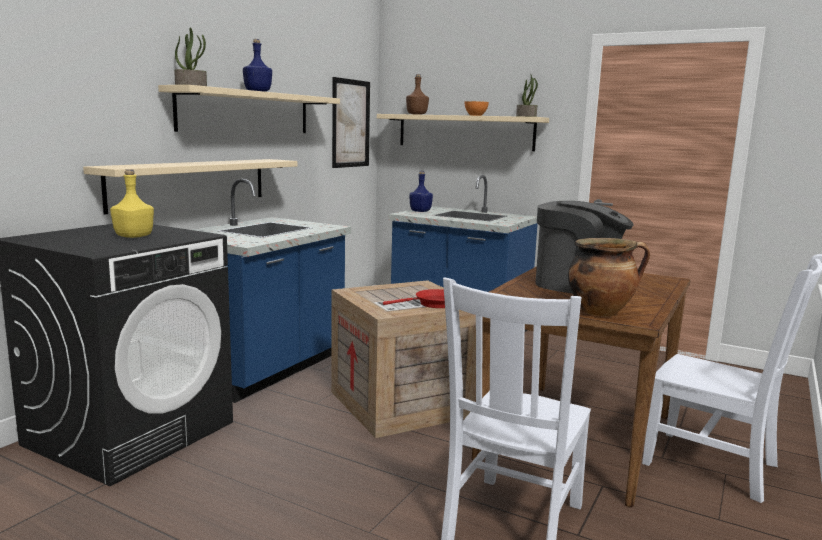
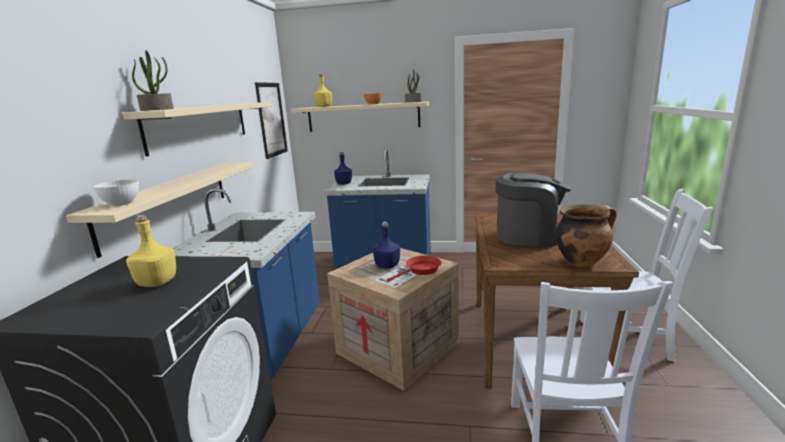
camera: 20 degrees left, 5 degrees up
blue bottle [243,39,272,92] -> blue bottle moved to [373,222,400,269]
brown bottle [406,74,429,115] -> yellow bottle [314,74,332,107]
none -> white bowl [93,179,139,206]

